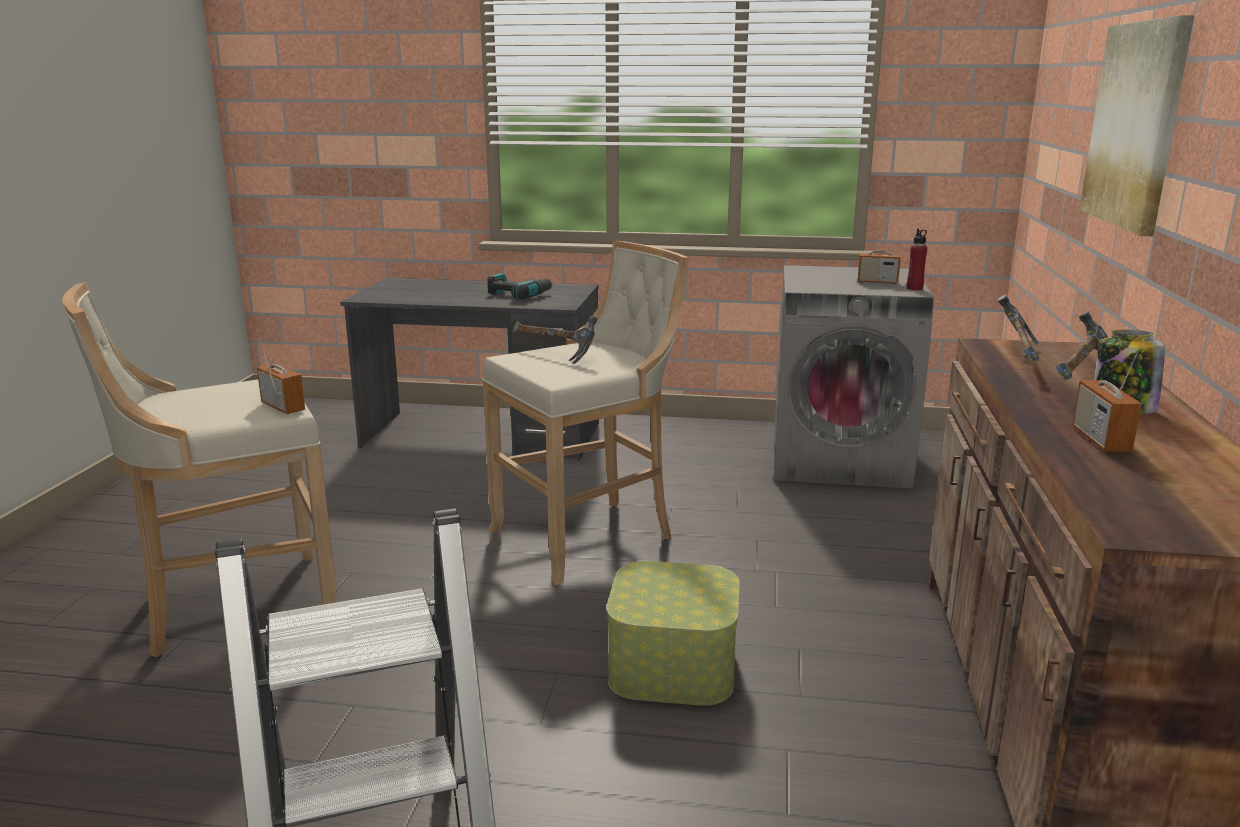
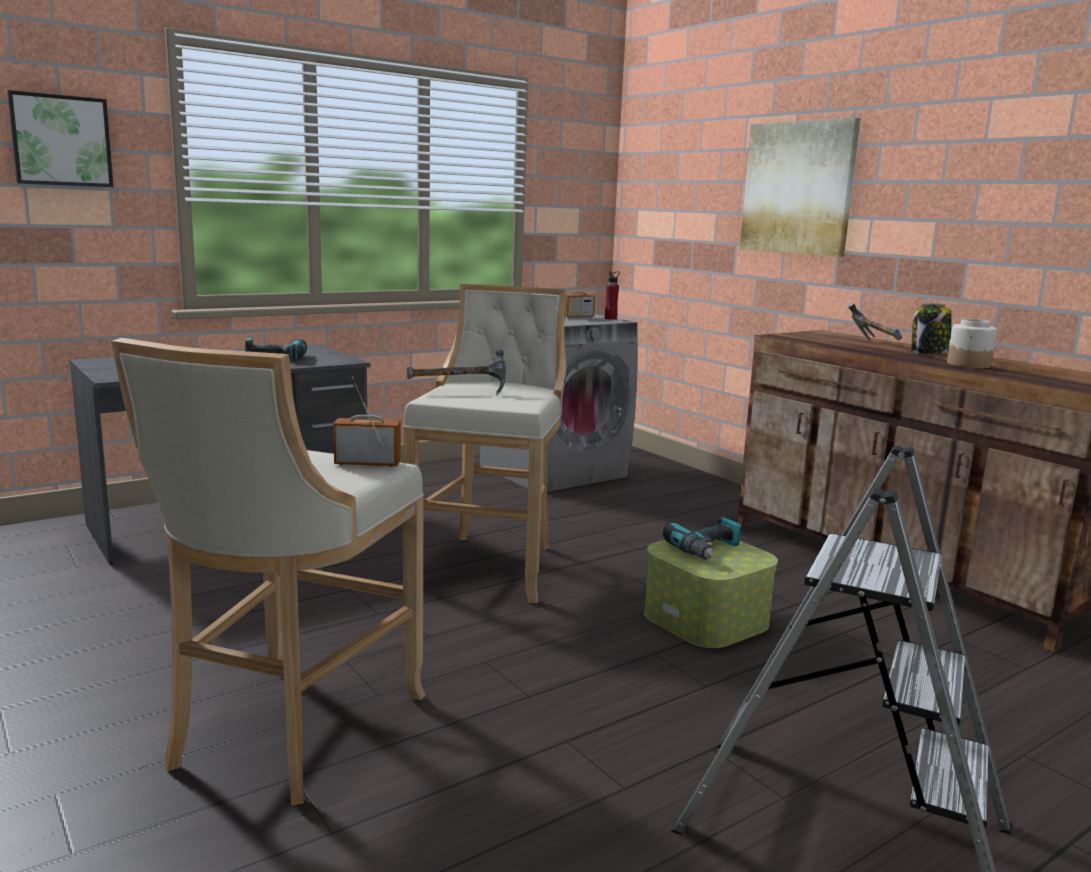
camera: 45 degrees left, 5 degrees down
hammer [998,295,1039,362] -> none
radio [1072,339,1144,452] -> jar [947,319,997,368]
none -> picture [7,90,113,187]
none -> power drill [663,517,741,560]

